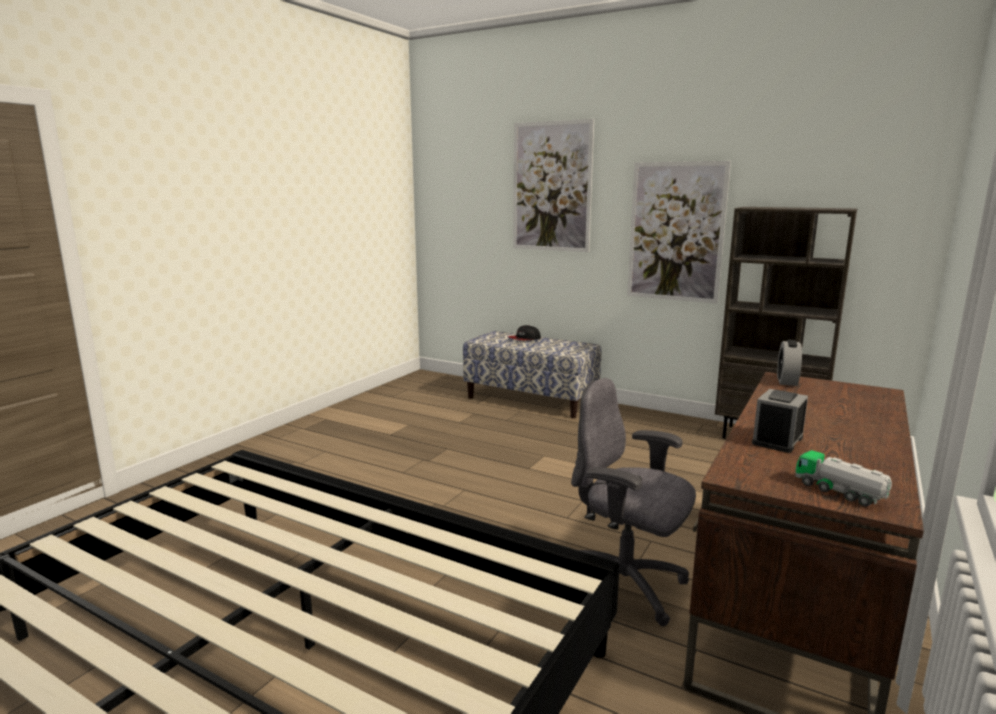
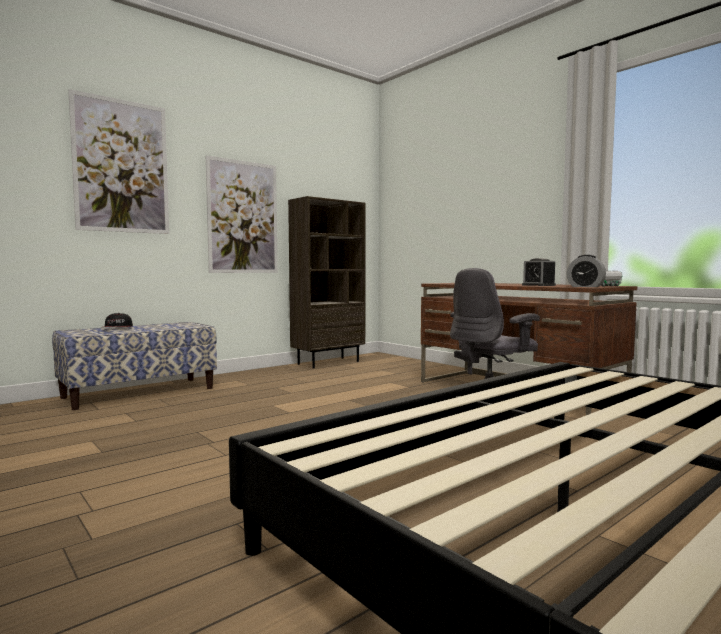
camera: 70 degrees left, 10 degrees down
alarm clock [777,339,802,386] -> alarm clock moved to [567,255,606,287]

